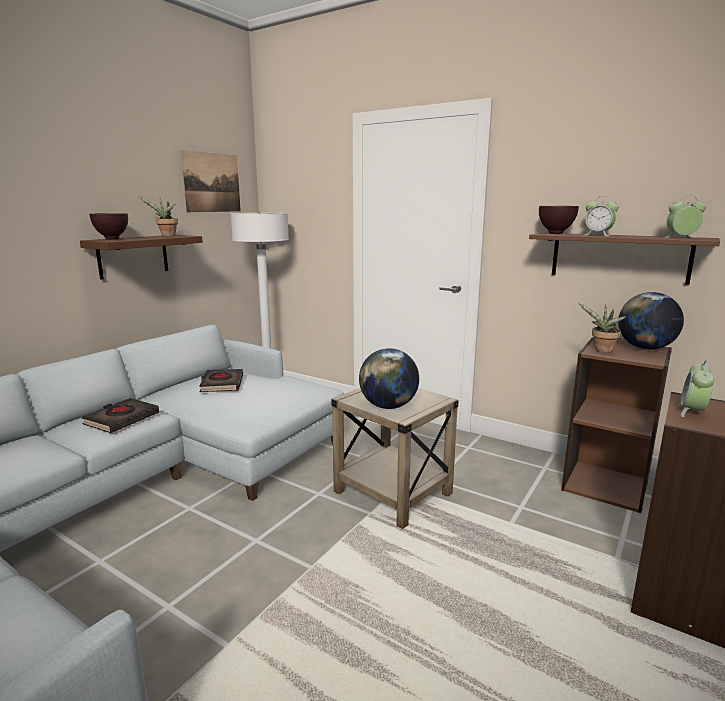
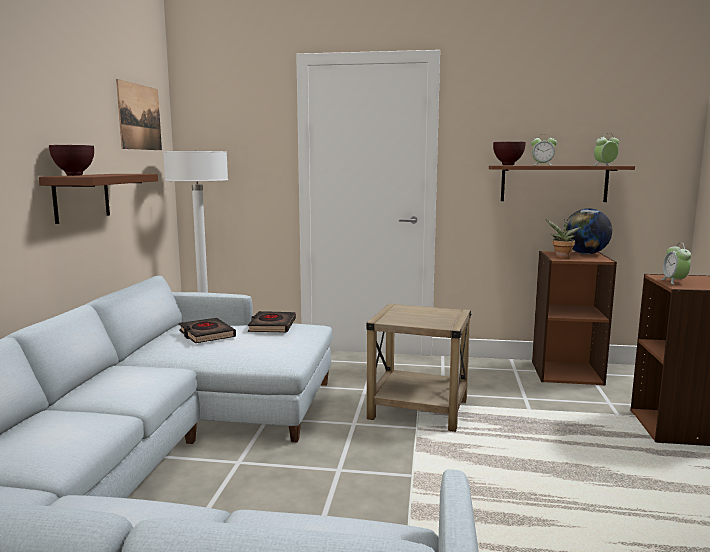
camera: 25 degrees left, 5 degrees down
black book [82,398,159,433] -> black book moved to [248,311,296,333]
potted plant [139,196,178,237] -> none
globe [359,348,419,409] -> none

